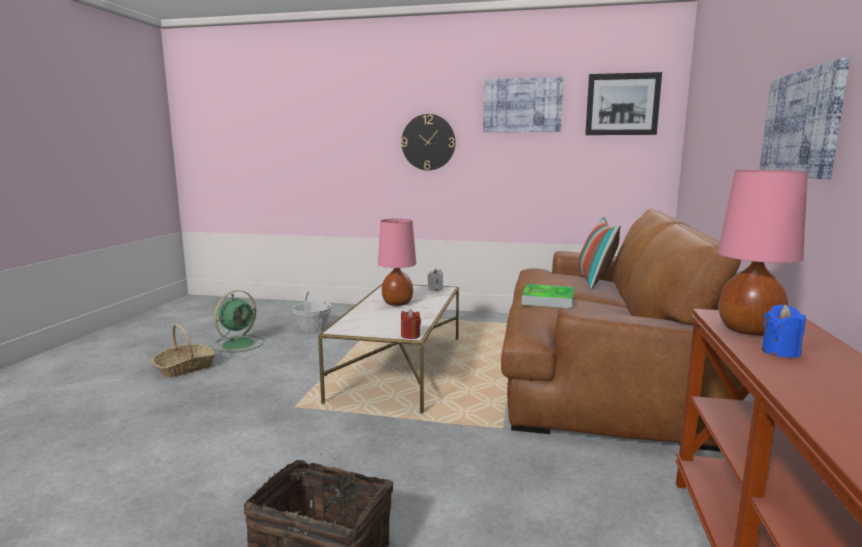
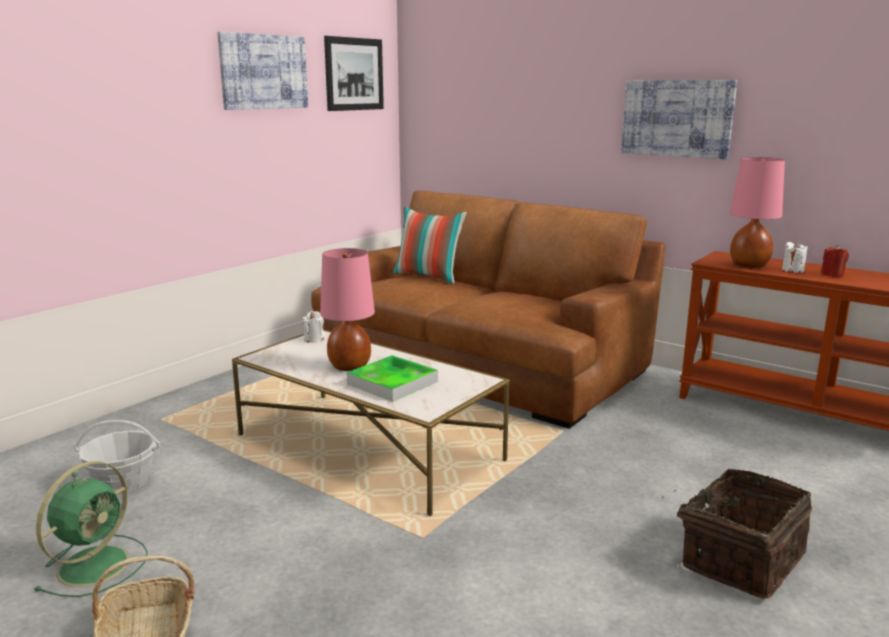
camera: 65 degrees left, 5 degrees up
green fan [212,290,265,353] -> green fan turned 60 degrees clockwise [34,461,148,597]
wall clock [401,114,455,170] -> none
red candle [401,309,421,339] -> red candle moved to [821,245,849,277]
tray [522,284,574,308] -> tray moved to [346,355,438,402]
blue candle [762,304,806,358] -> white candle [782,241,808,273]

